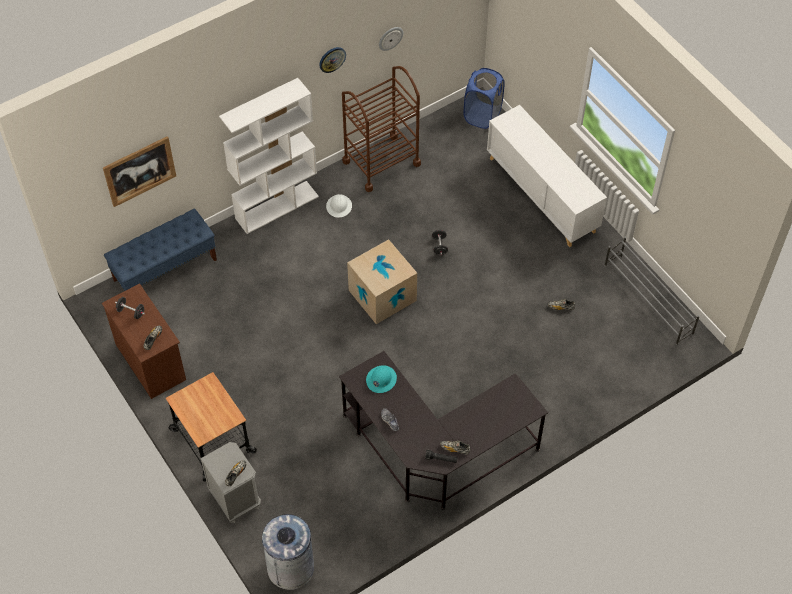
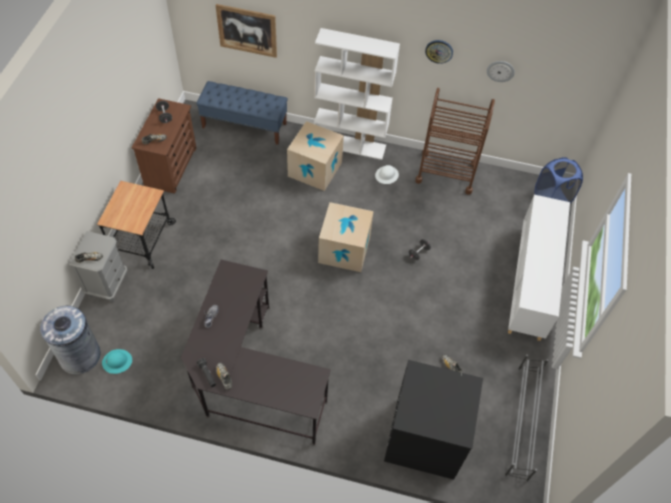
camera: 45 degrees right, 0 degrees up
turquoise hard hat [366,365,397,393] -> turquoise hard hat moved to [102,349,132,374]
none -> cardboard box [287,121,344,191]
none -> black washing machine [384,360,483,480]

